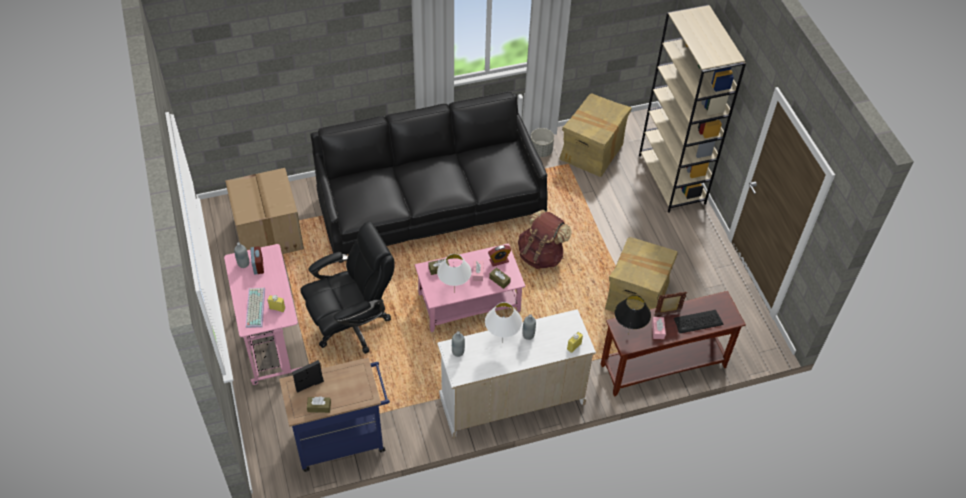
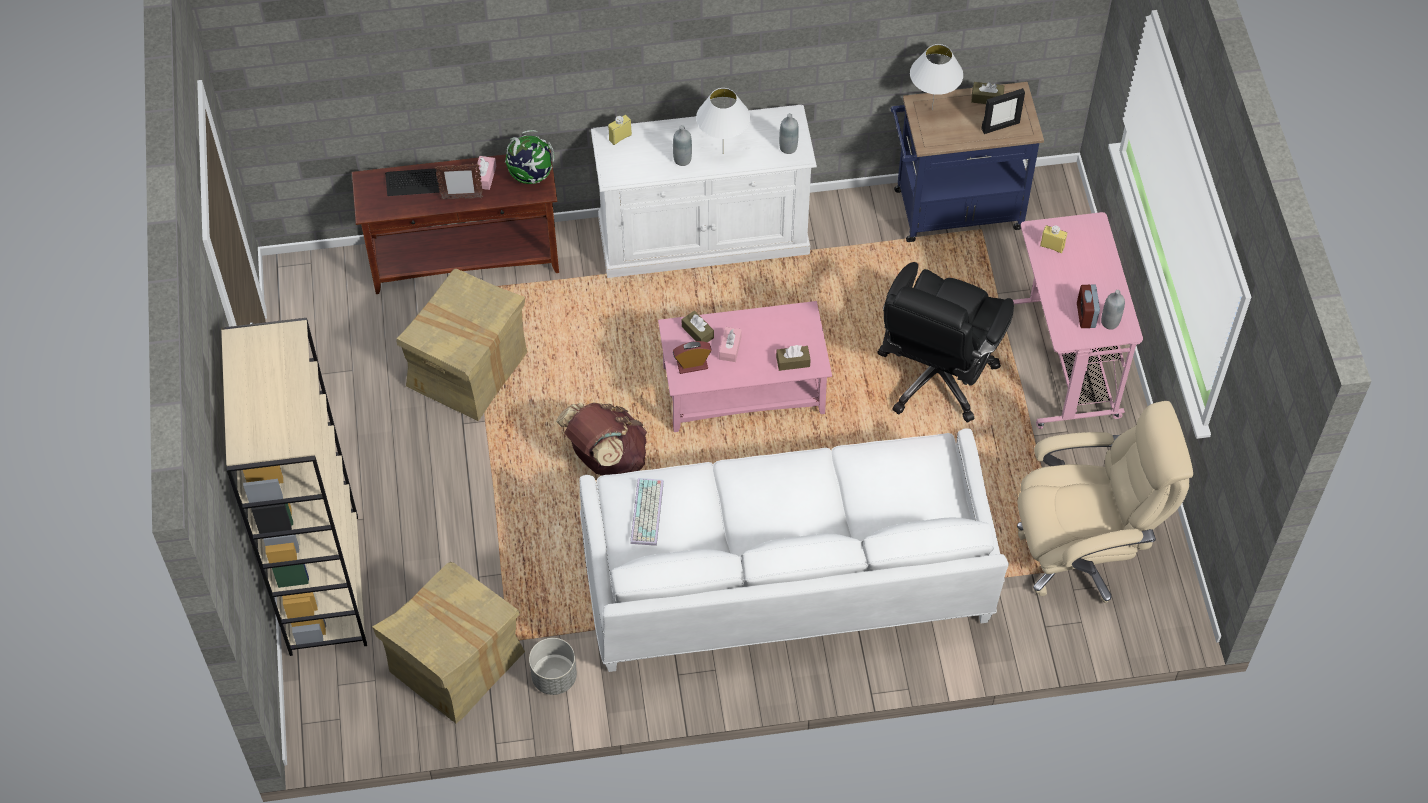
camera: 170 degrees left, 5 degrees up
cardboard box [225,168,304,255] -> beige office chair [1017,401,1193,603]
keyboard [246,288,265,328] -> keyboard moved to [630,478,664,546]
black office chair [300,221,395,354] -> black office chair turned 45 degrees counterclockwise [878,262,1014,423]
black sofa [310,92,548,263] -> white sofa [579,428,1009,672]
white table lamp [437,254,471,293] -> white table lamp moved to [910,44,963,110]
black table lamp [615,295,651,334] -> globe [505,130,554,184]

